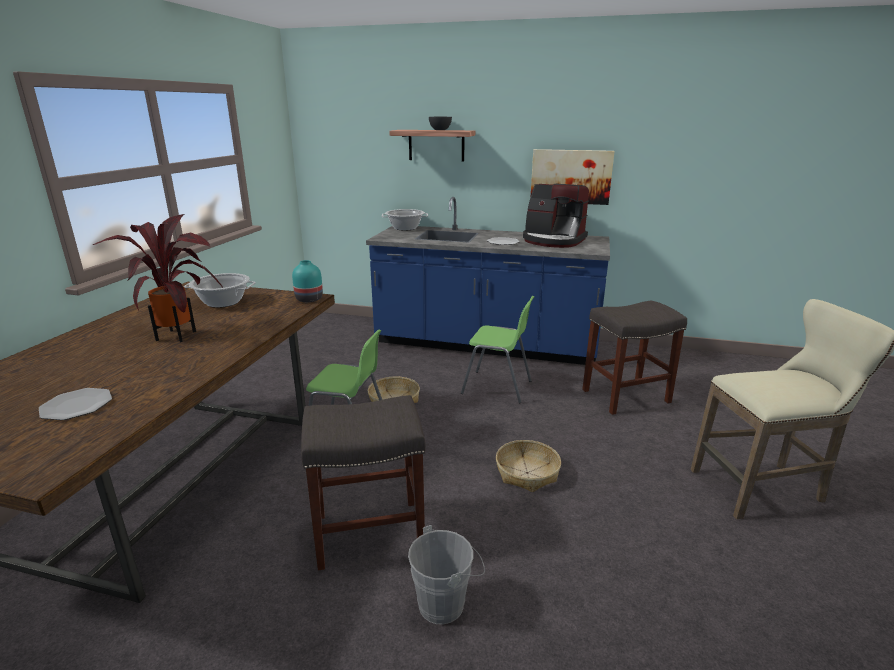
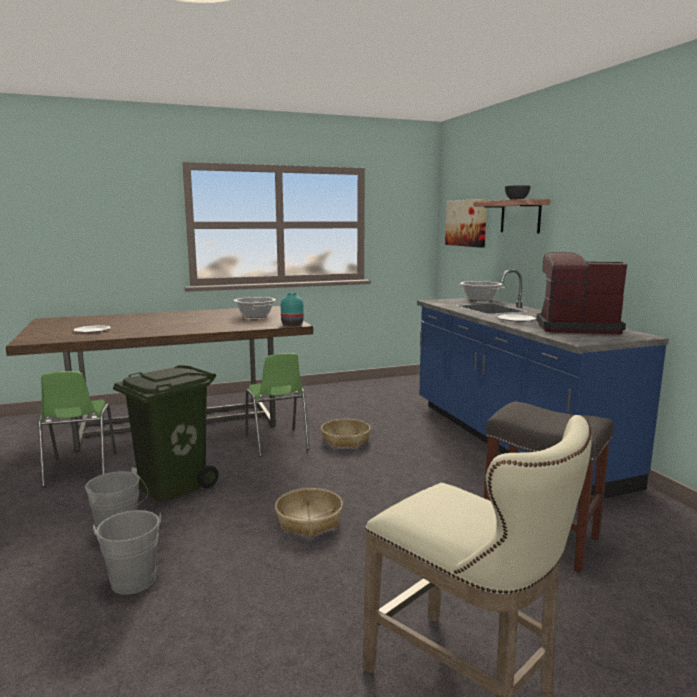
camera: 55 degrees right, 10 degrees down
potted plant [93,214,223,342] -> none
grey stool [301,395,425,570] -> green trash can [113,365,219,501]
green chair [461,296,535,403] -> green chair moved to [38,371,117,487]
coffee machine [523,184,589,248] -> coffee machine turned 105 degrees clockwise [536,252,627,334]
picture [530,149,615,205] -> picture moved to [445,199,487,248]
none -> grey bucket [93,510,162,595]

